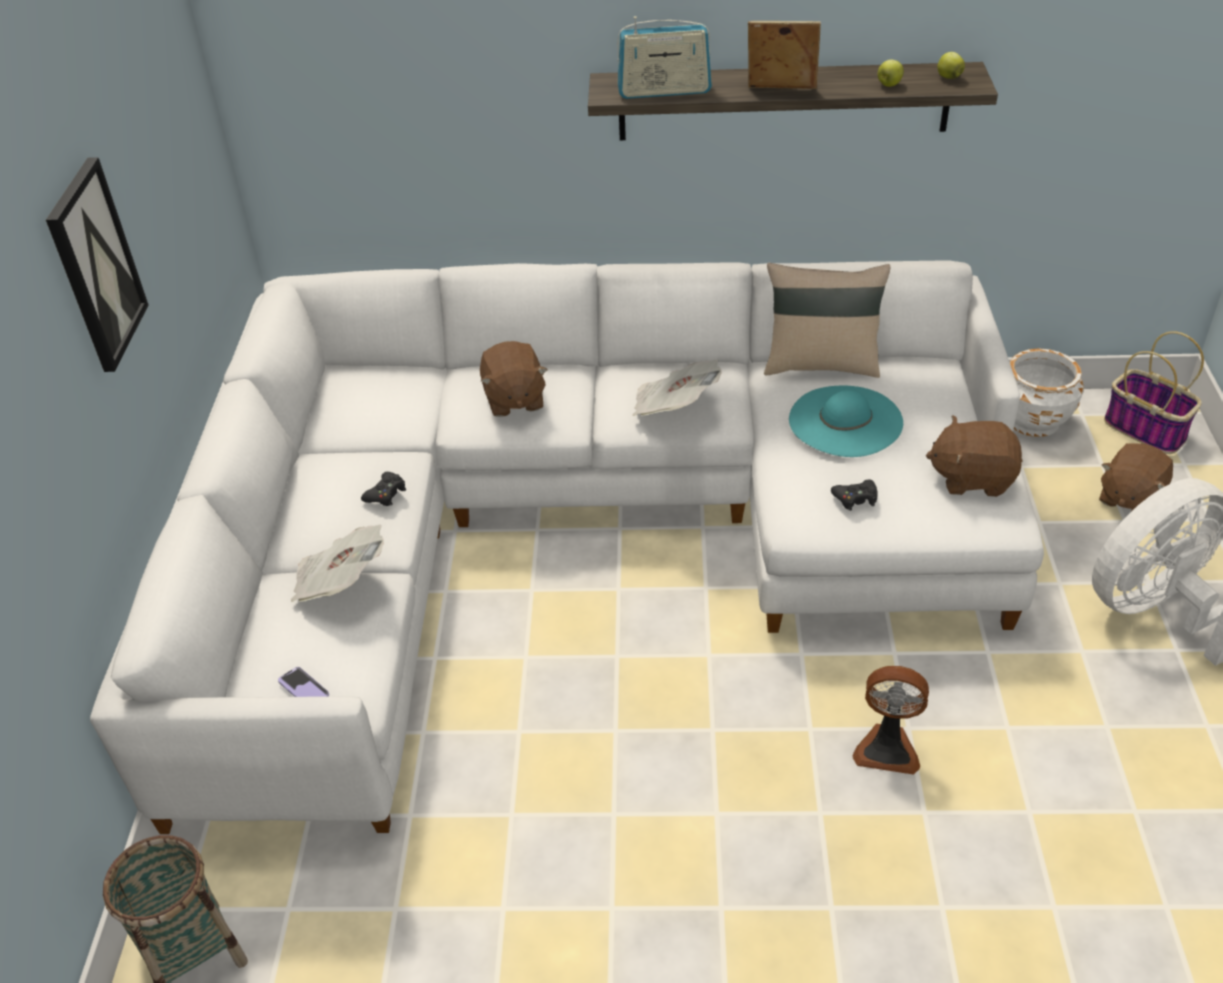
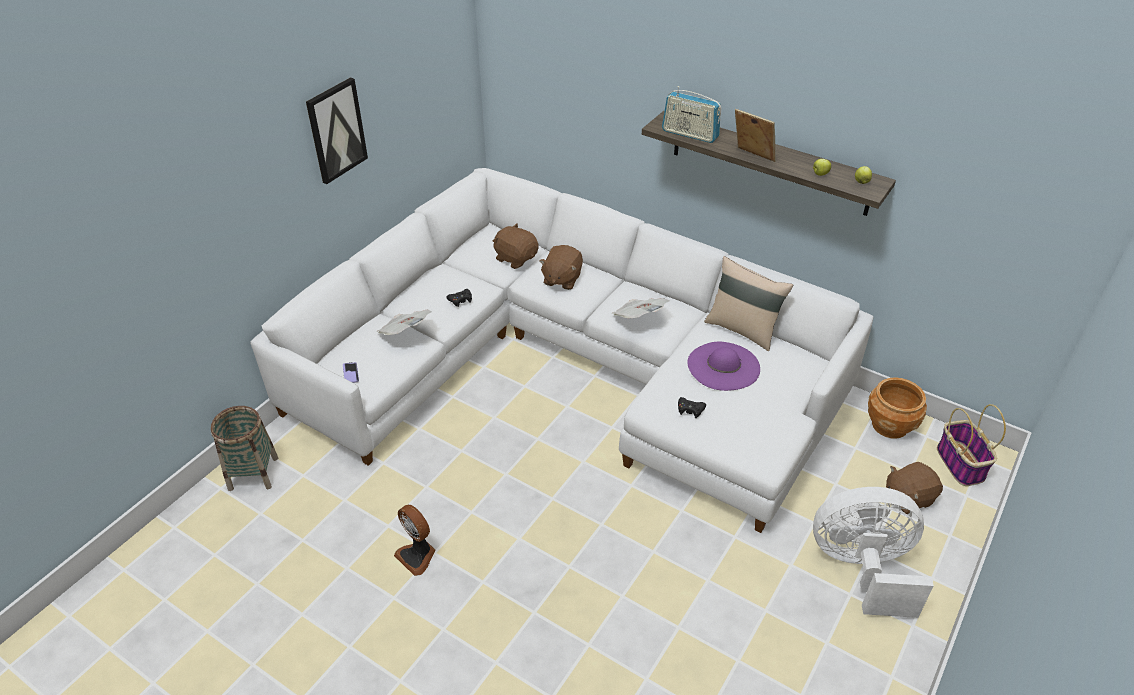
camera: 30 degrees right, 0 degrees up
turquoise hat [789,386,903,457] -> purple hat [687,342,760,391]
fan [853,666,929,775] -> fan moved to [394,505,436,576]
brown plush toy [926,415,1022,497] -> brown plush toy moved to [493,224,539,269]
white planter [1010,348,1084,437] -> brown planter [868,377,927,439]

